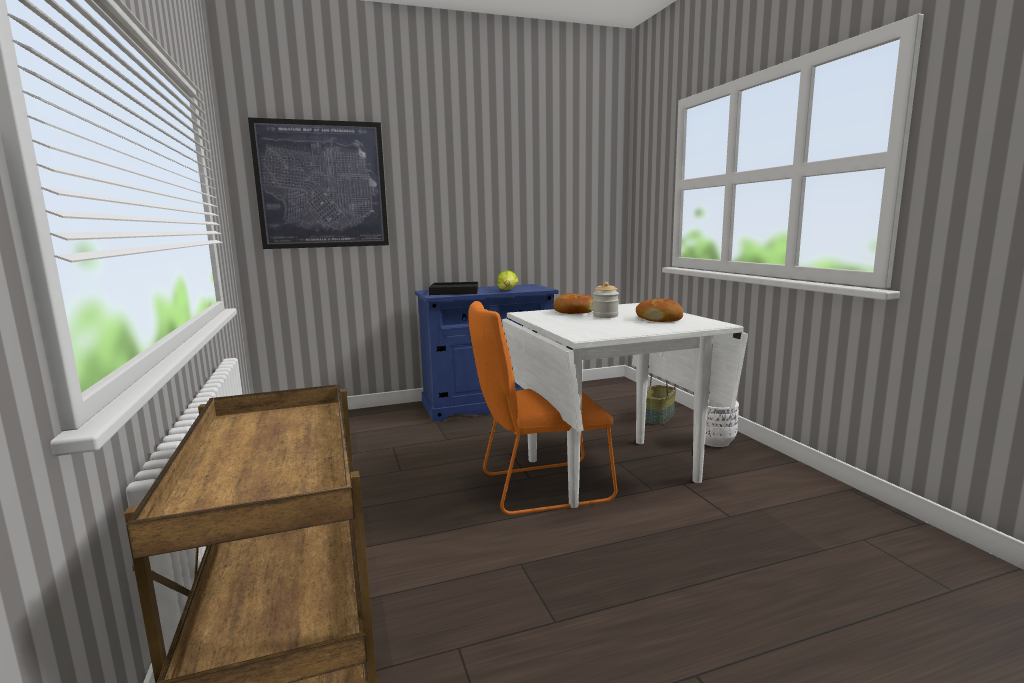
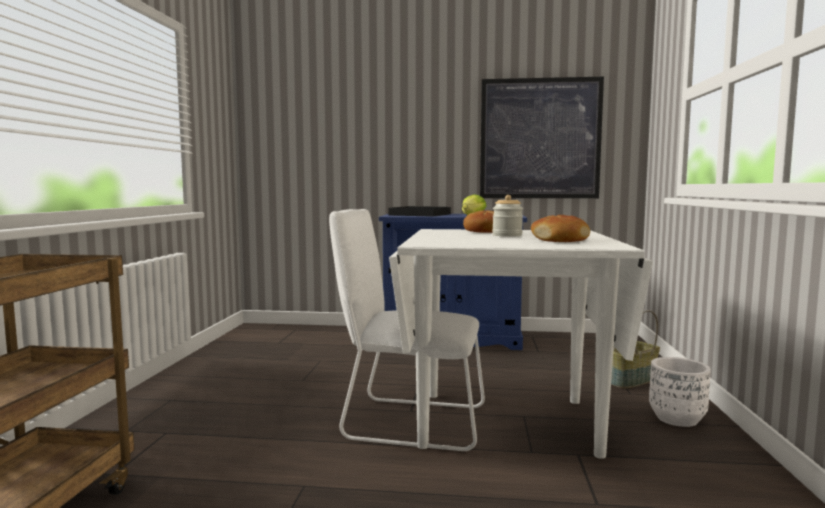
camera: 25 degrees right, 5 degrees down
picture [248,117,389,249] -> picture moved to [480,77,604,198]
orange chair [468,301,617,515] -> white chair [329,209,485,451]

